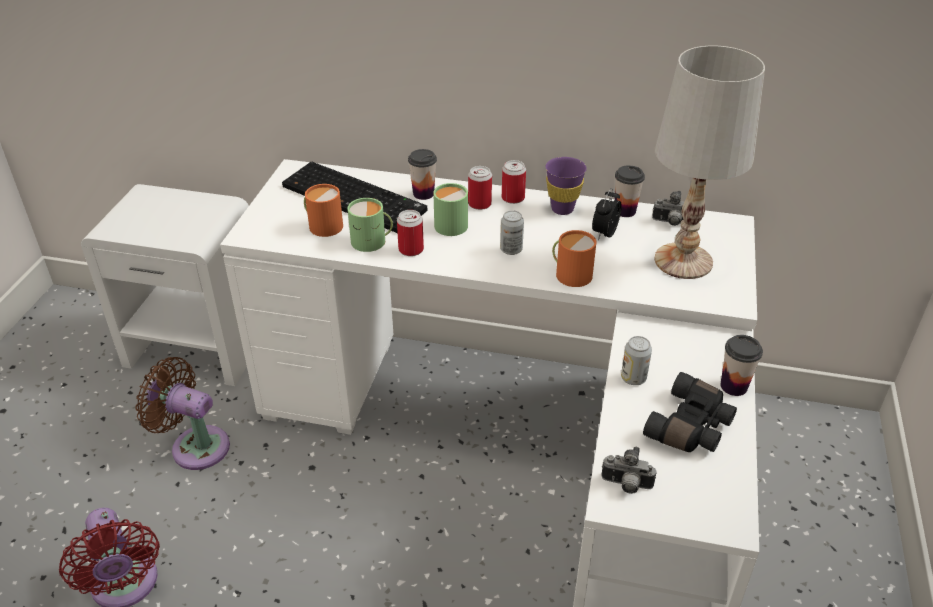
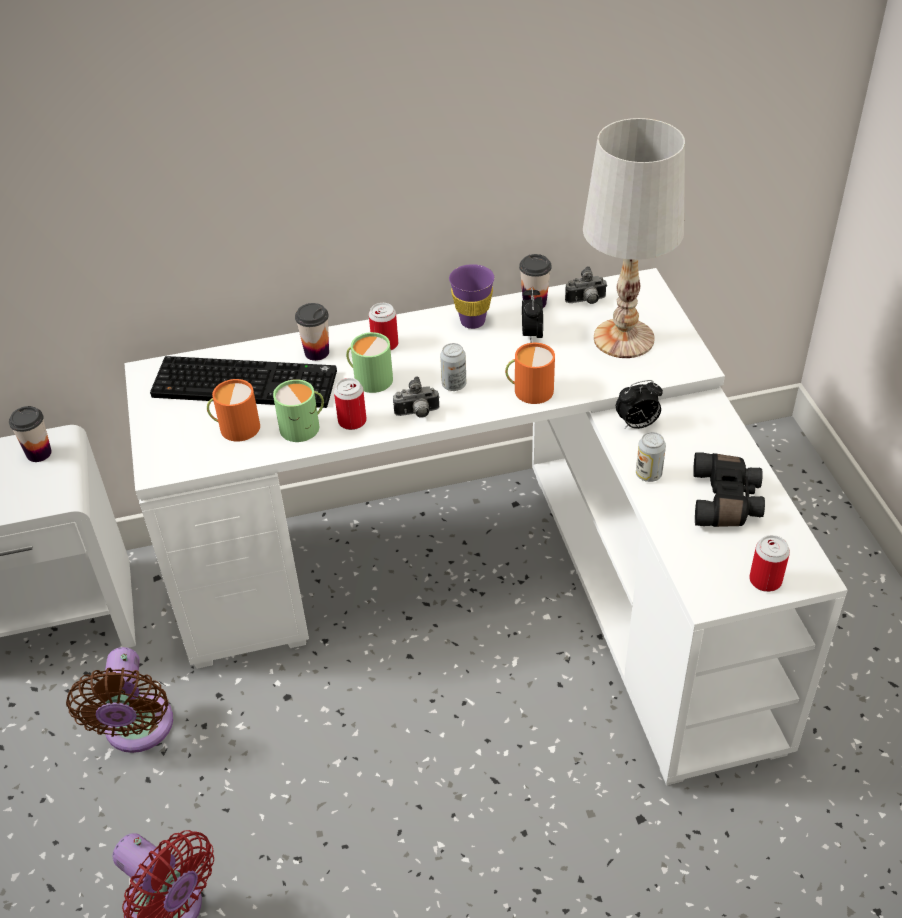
camera: 25 degrees left, 5 degrees up
brown fan [135,357,230,470] -> brown fan turned 90 degrees counterclockwise [66,647,173,753]
can [502,160,526,204] -> can moved to [749,535,790,592]
camera [601,447,656,494] -> camera moved to [393,376,440,418]
cup [720,335,763,396] -> cup moved to [9,406,52,462]
none -> alarm clock [616,380,663,429]

